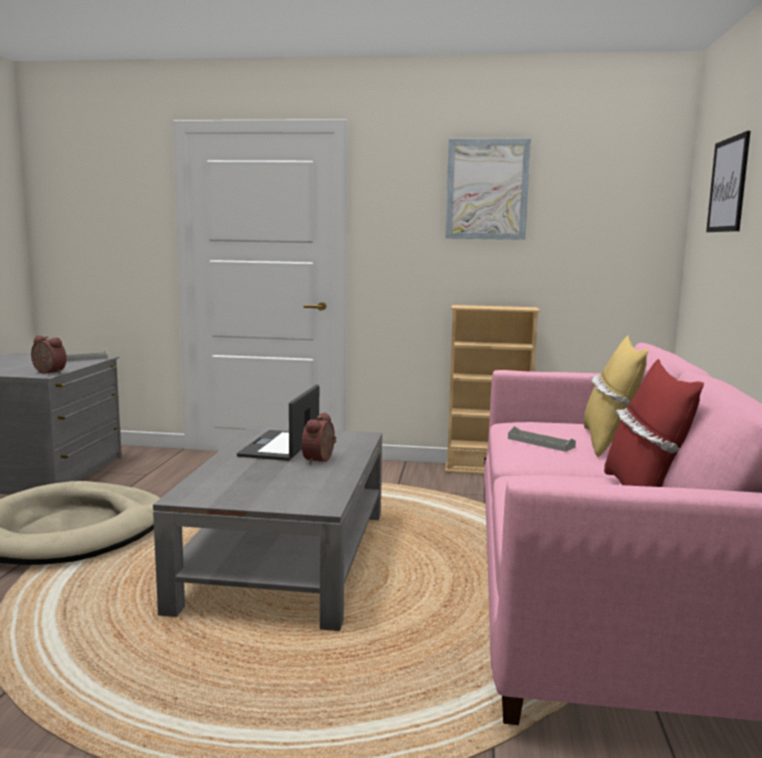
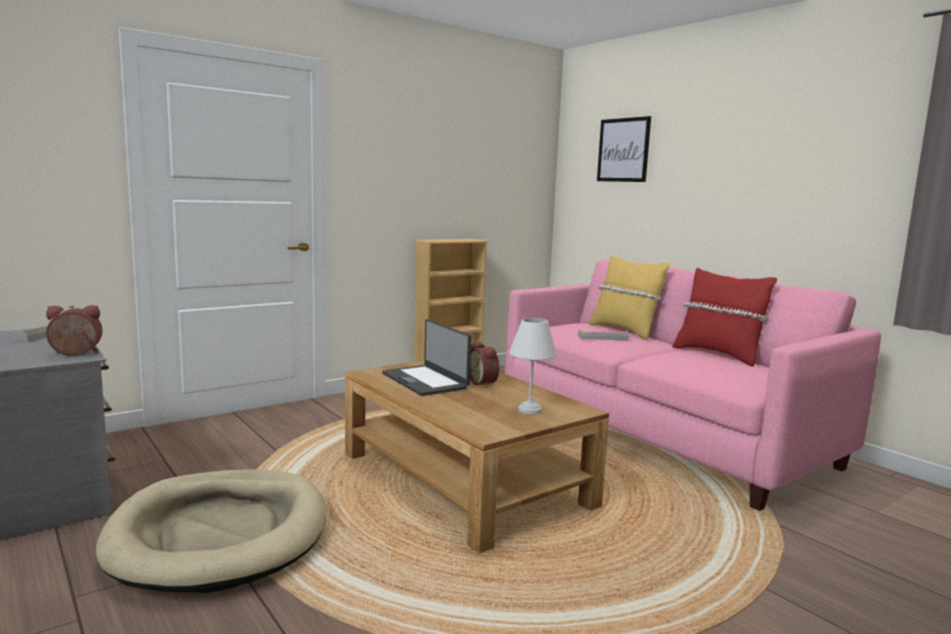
camera: 45 degrees left, 0 degrees up
grey coffee table [153,426,382,631] -> brown coffee table [345,360,609,554]
picture [445,139,531,240] -> none
none -> white table lamp [509,318,557,414]

